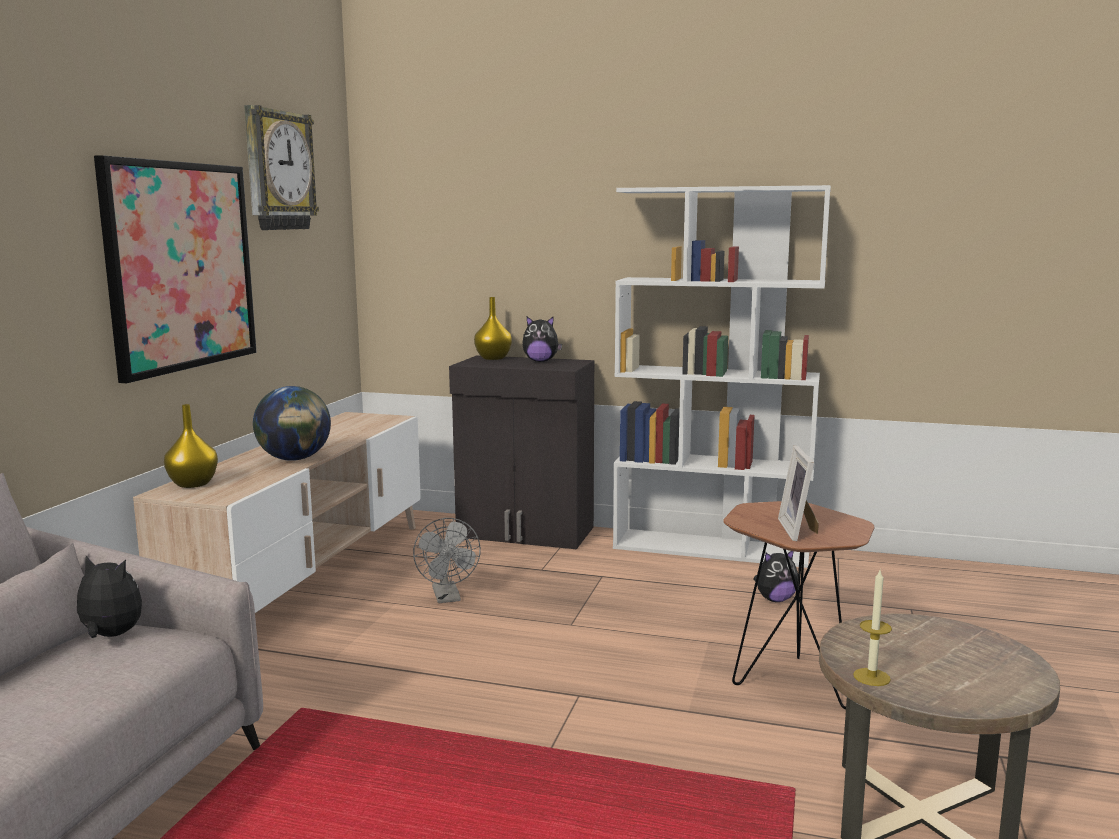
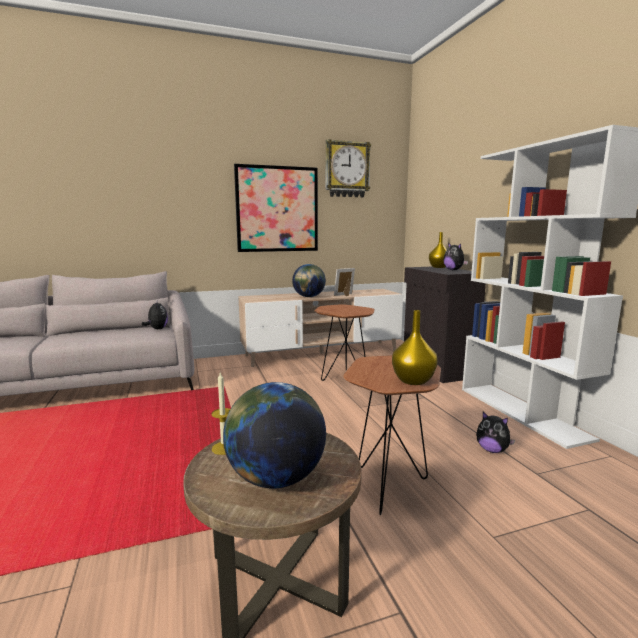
camera: 55 degrees right, 0 degrees up
yellow vase [164,404,218,488] -> yellow vase moved to [392,310,438,385]
grey fan [413,518,481,603] -> brown side table [315,304,375,381]
picture frame [778,445,819,541] -> picture frame moved to [334,268,355,296]
none -> globe [223,382,326,489]

